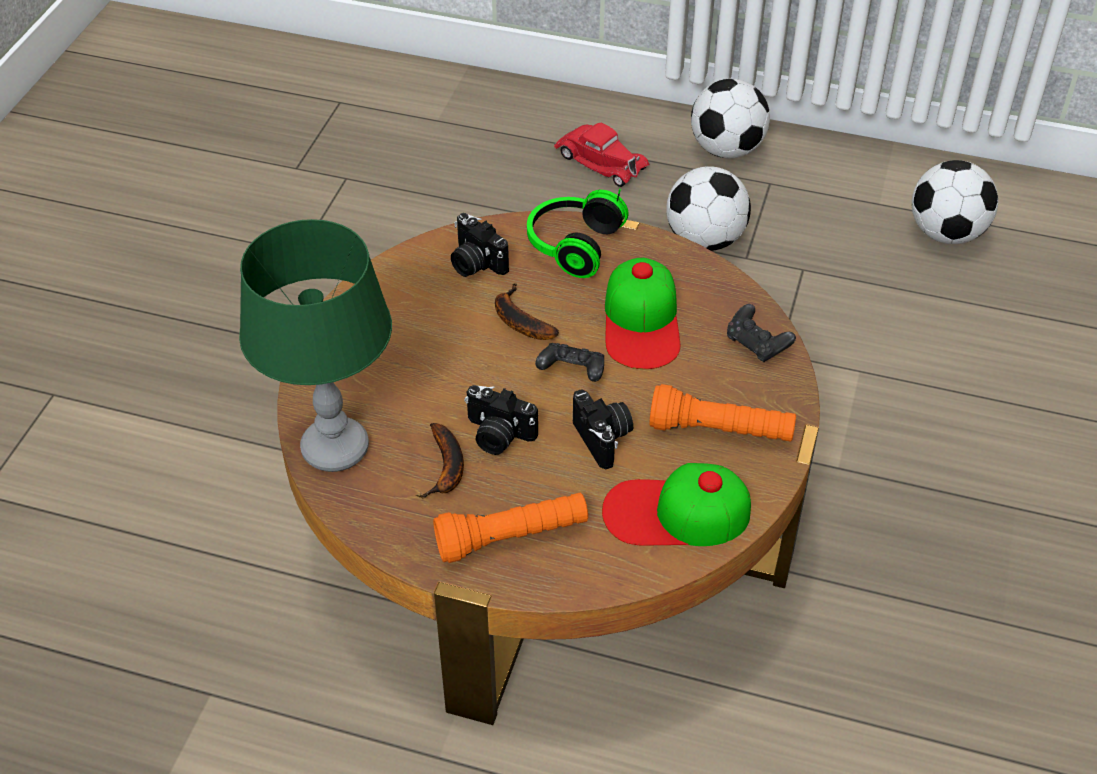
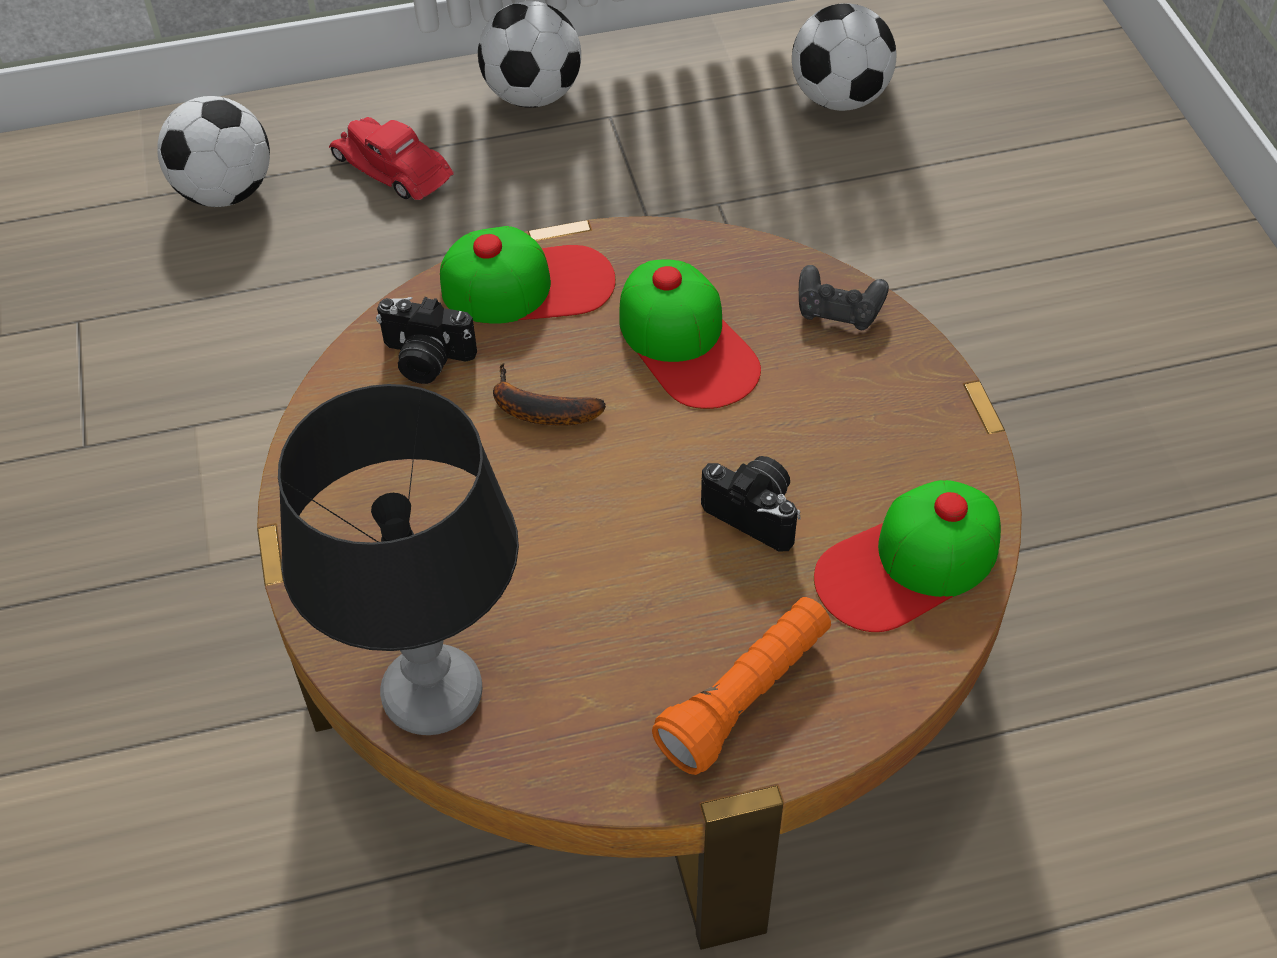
camera: 30 degrees left, 5 degrees up
green table lamp [239,219,392,472] -> black table lamp [278,384,519,735]
banana [416,423,464,499] -> none
camera [464,385,538,455] -> none
headphones [527,189,628,278] -> cap [440,226,616,324]
black game controller [535,343,604,382] -> none
red toy car [554,123,650,187] -> red toy car turned 150 degrees counterclockwise [329,117,454,200]
orange flashlight [649,384,796,442] -> none
football [666,166,751,251] -> football moved to [157,96,270,207]

